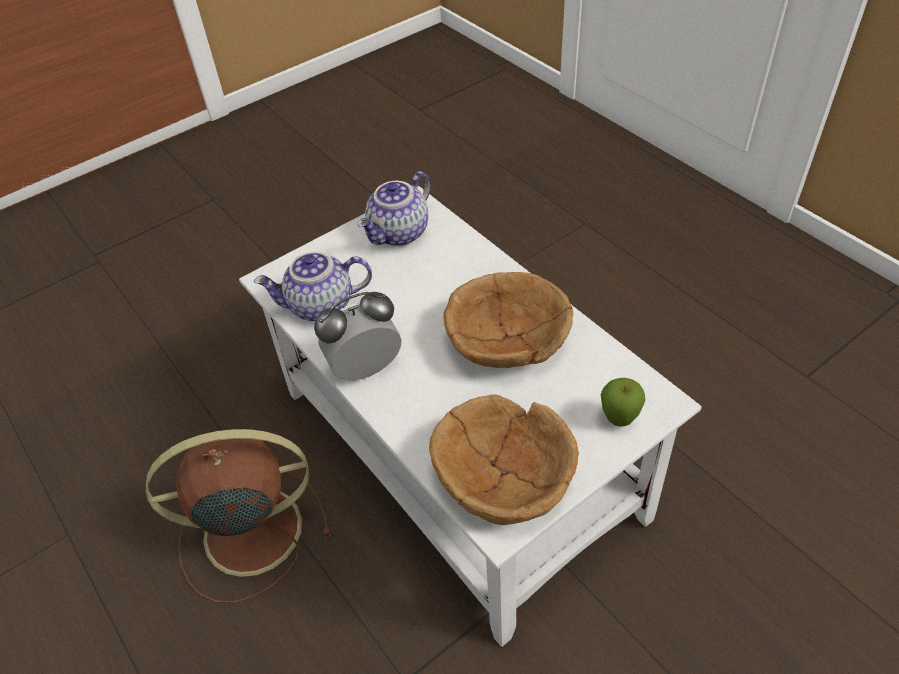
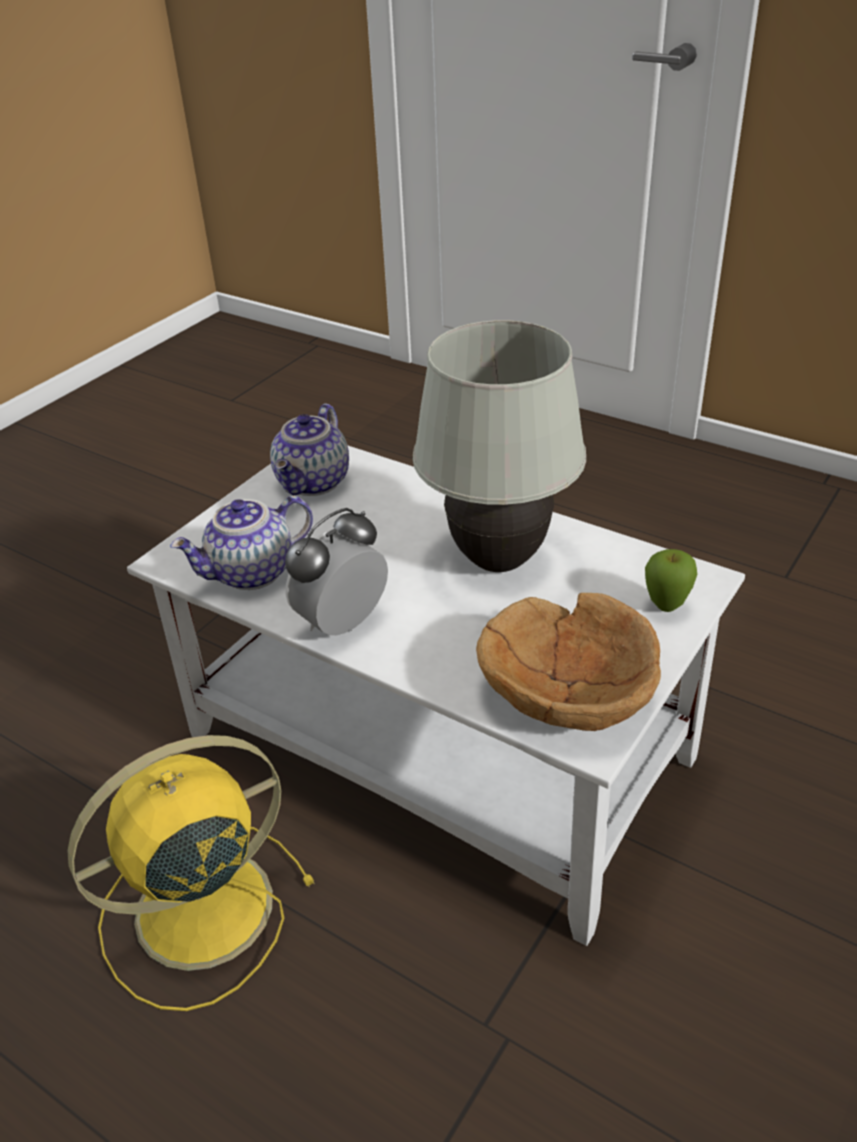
camera: 20 degrees left, 10 degrees down
brown fan [146,429,331,603] -> yellow fan [67,735,315,1011]
brown bowl [443,272,573,368] -> white table lamp [413,320,586,572]

